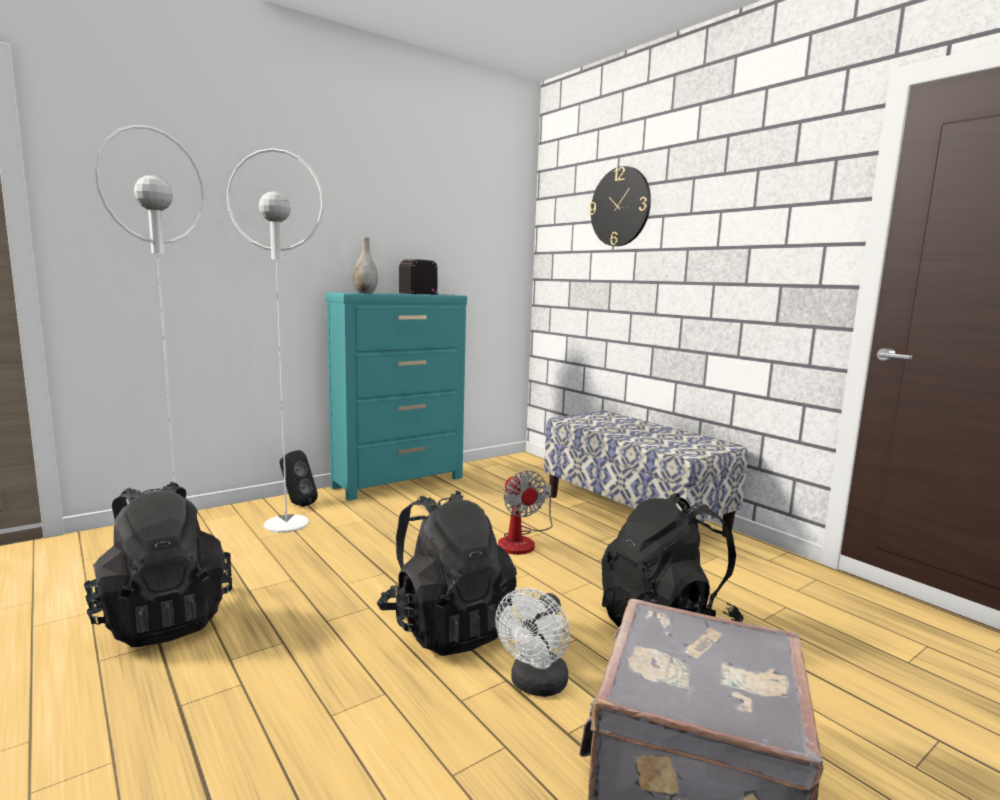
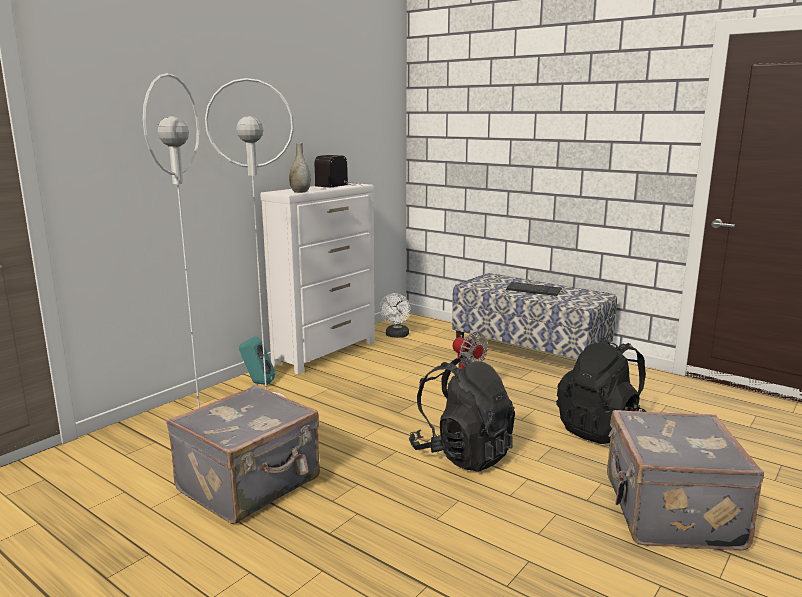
camera: 15 degrees left, 5 degrees up
black backpack [84,482,232,647] -> grey suitcase [166,385,320,524]
black speaker [280,450,318,507] -> turquoise speaker [239,336,275,385]
turquoise dresser [326,292,467,501] -> white dresser [260,183,375,374]
white fan [495,588,570,697] -> white fan moved to [379,293,411,338]
wall clock [589,166,651,246] -> none
none -> keyboard [506,282,562,296]

